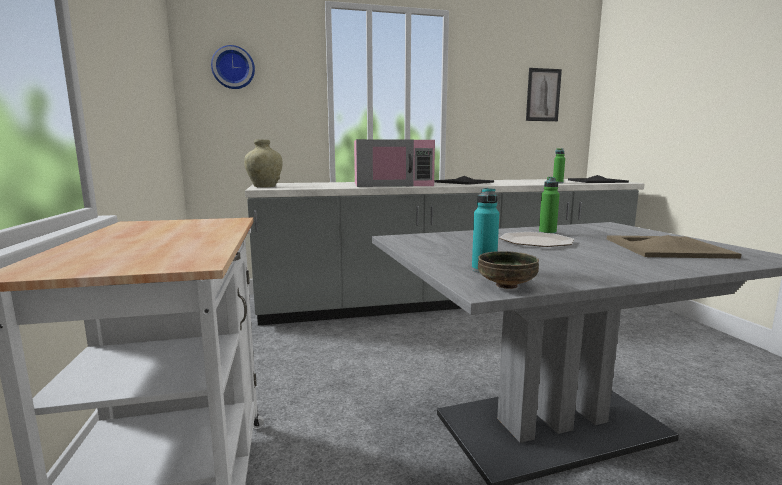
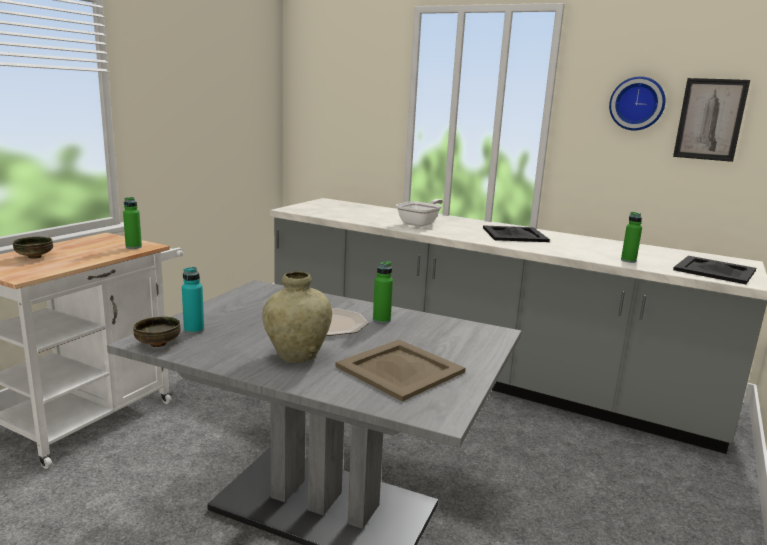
camera: 40 degrees right, 5 degrees up
wall clock [211,45,255,89] -> wall clock moved to [609,76,665,131]
beige vase [244,139,283,187] -> beige vase moved to [262,271,332,363]
pink microwave [354,139,435,187] -> frying pan [396,199,443,227]
none -> bowl [13,237,53,259]
none -> green bottle [123,197,142,249]

